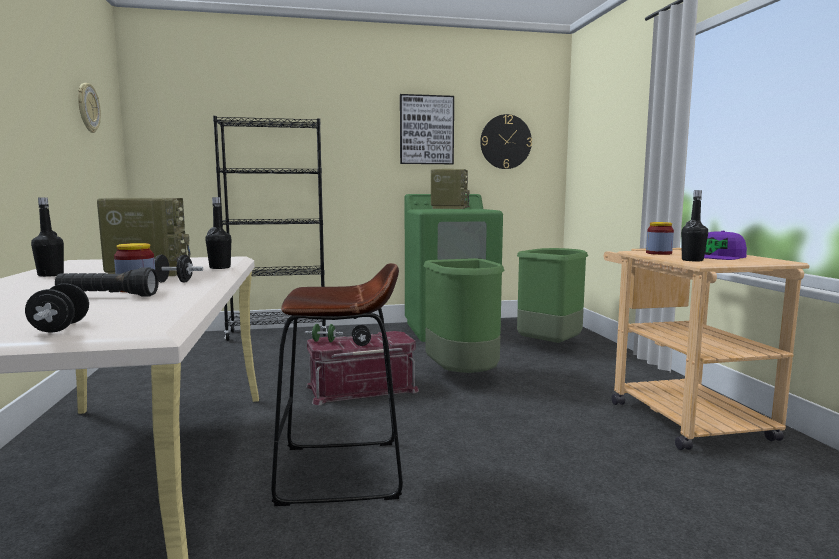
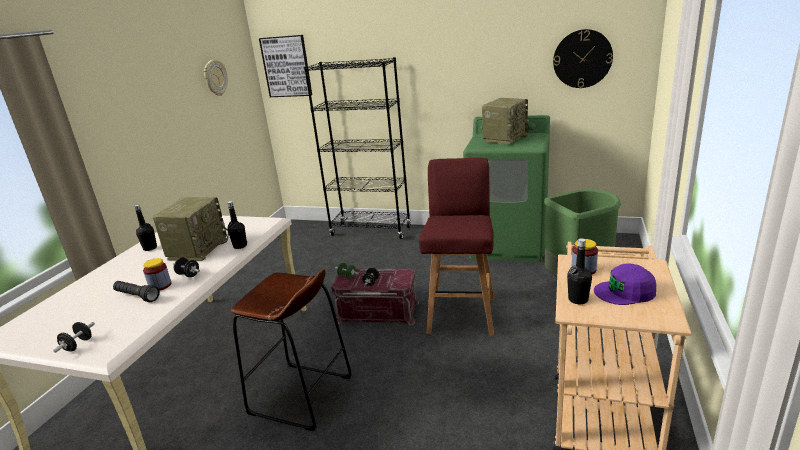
camera: 30 degrees right, 15 degrees up
picture [400,94,454,164] -> picture moved to [259,35,312,97]
green trash can [424,258,505,373] -> red stool [419,158,494,336]

